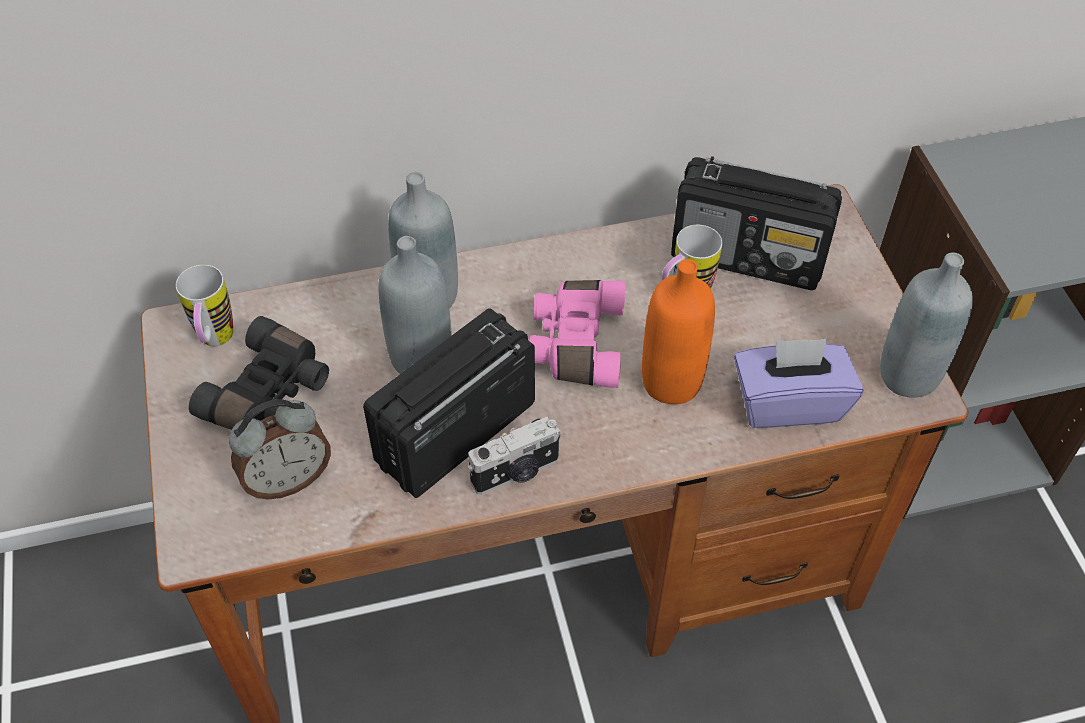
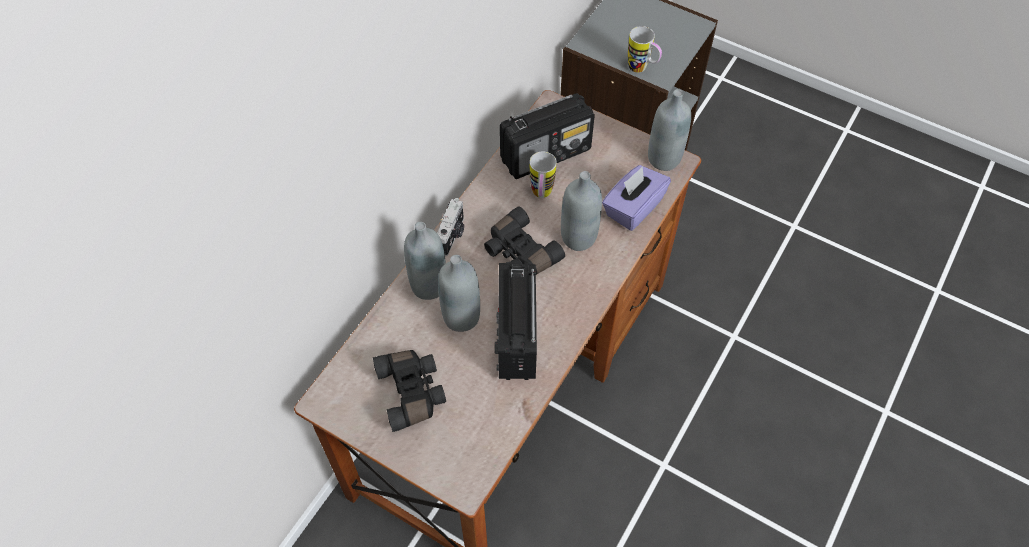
camera: 45 degrees left, 5 degrees up
mug [176,265,233,346] -> mug moved to [628,26,662,73]
alarm clock [229,399,331,500] -> none
camera [467,417,561,495] -> camera moved to [437,198,464,256]
pink binoculars [529,280,625,388] -> black binoculars [484,206,565,275]
orange bottle [642,259,715,404] -> grey bottle [561,171,602,251]

